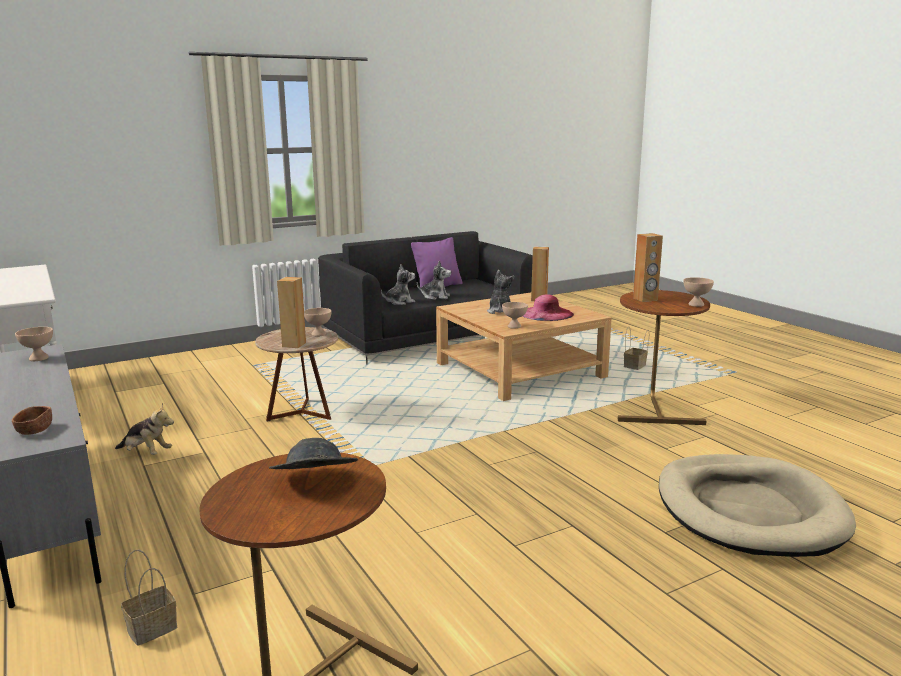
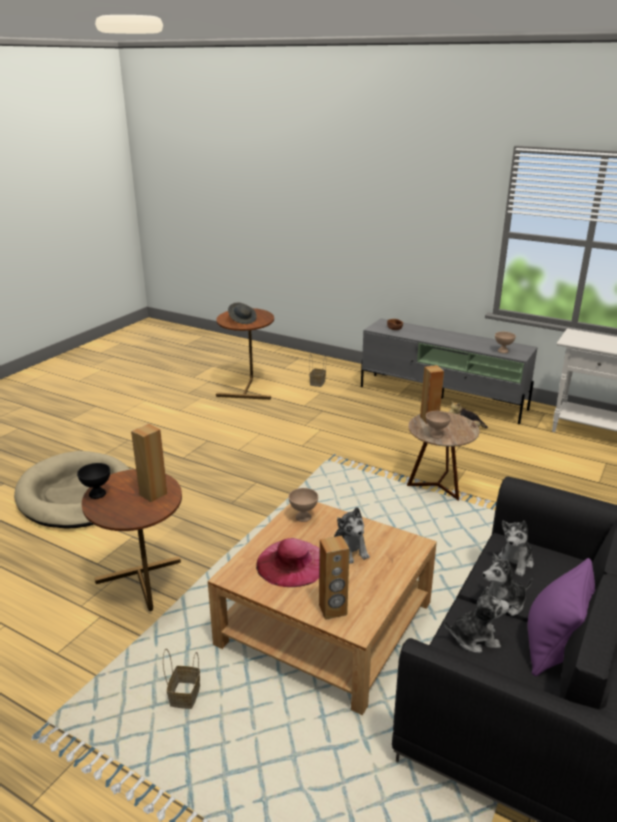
camera: 150 degrees right, 10 degrees up
beige bowl [683,277,714,307] -> black bowl [77,463,110,499]
none -> plush toy [444,586,509,653]

